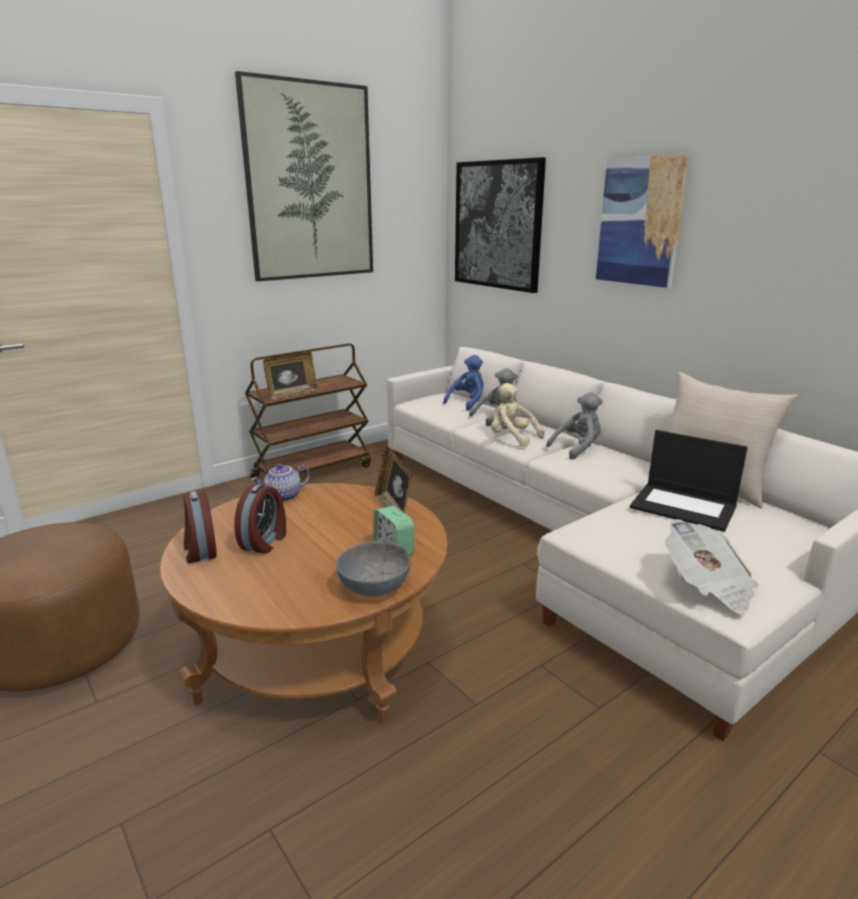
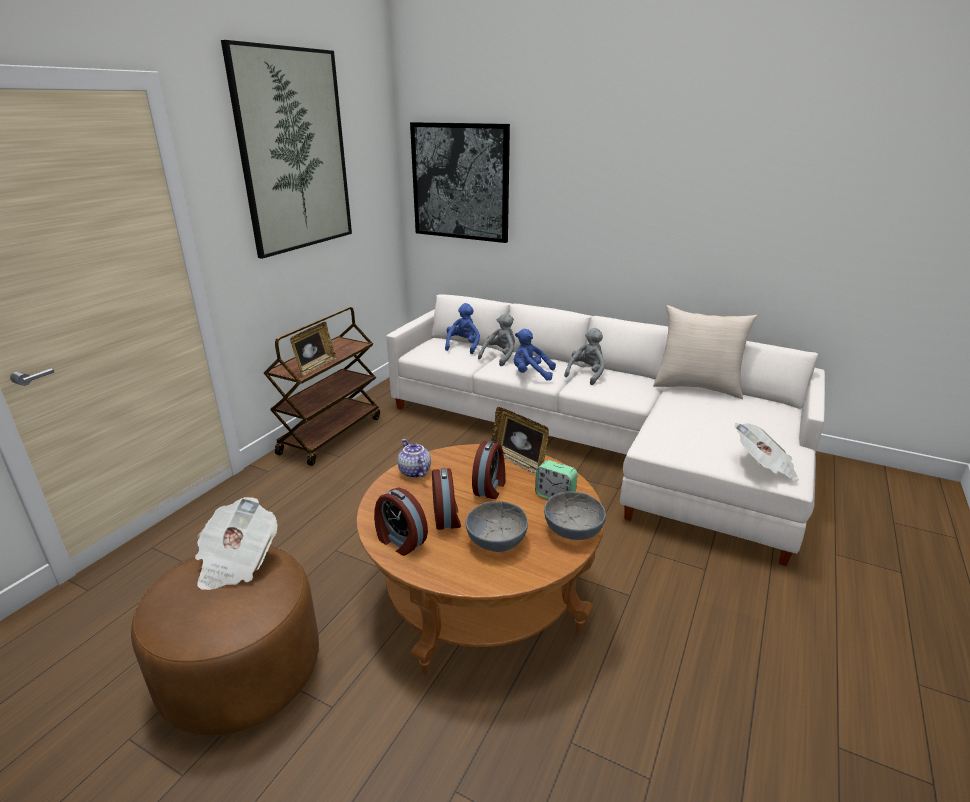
camera: 25 degrees left, 5 degrees up
teapot [251,464,310,502] -> teapot turned 120 degrees clockwise [397,439,431,478]
beige plush toy [491,383,545,447] -> blue plush toy [514,329,556,381]
picture [596,154,690,288] -> none
laptop [630,430,748,532] -> none
none -> newspaper [195,497,278,590]
none -> grey bowl [466,501,528,552]
none -> alarm clock [472,441,506,499]

